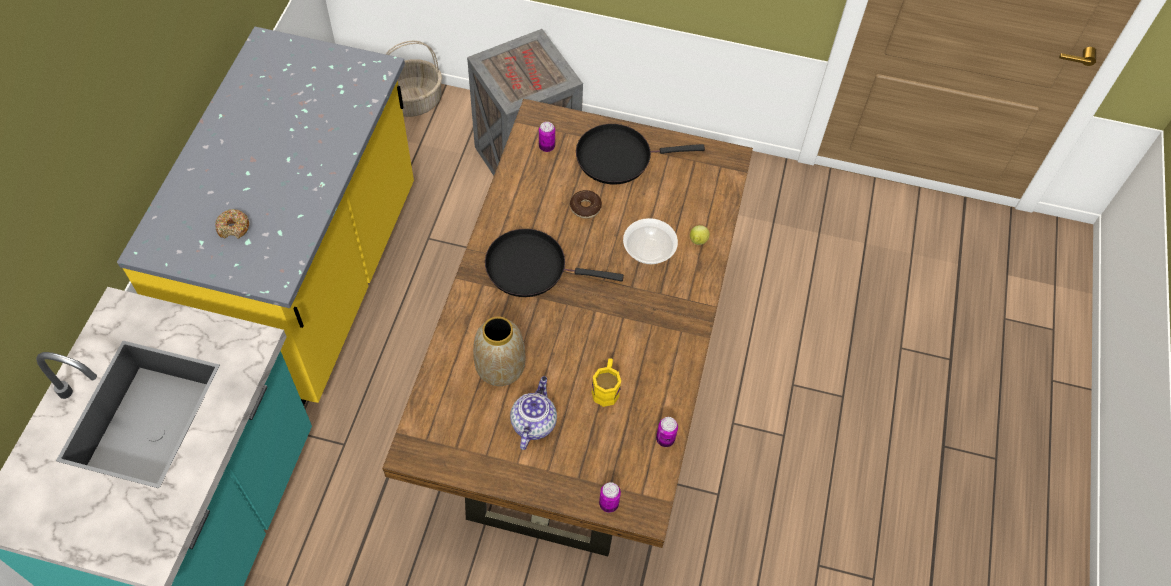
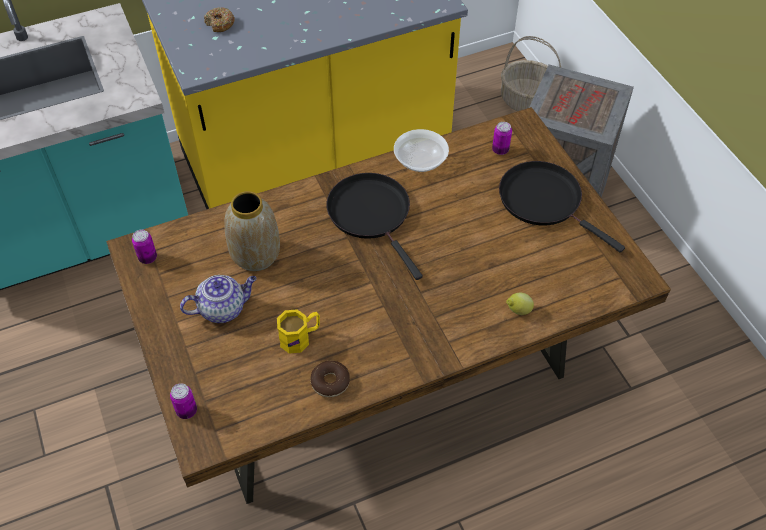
camera: 55 degrees right, 5 degrees down
donut [570,190,602,219] -> donut moved to [310,361,350,397]
bowl [623,218,678,264] -> bowl moved to [394,129,449,172]
can [656,417,678,447] -> can moved to [132,229,157,264]

